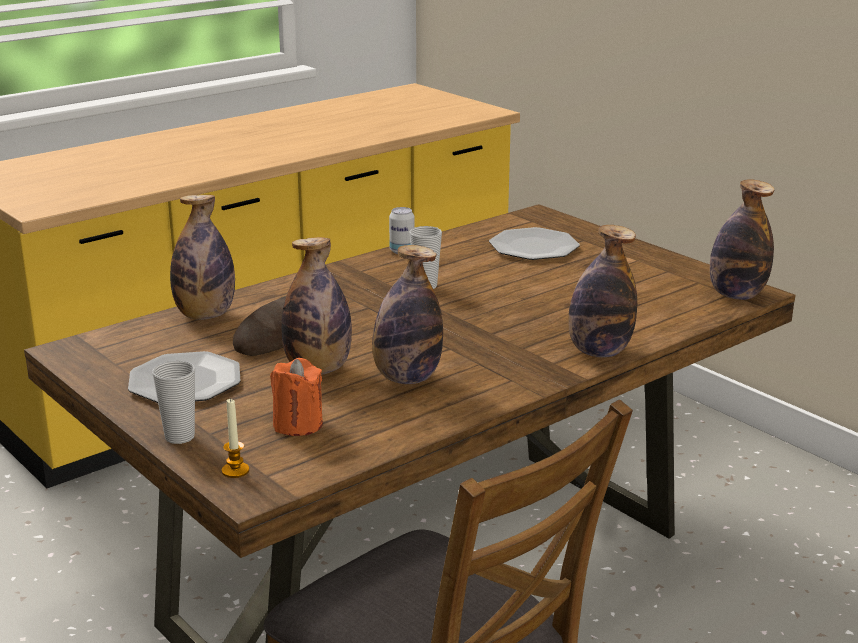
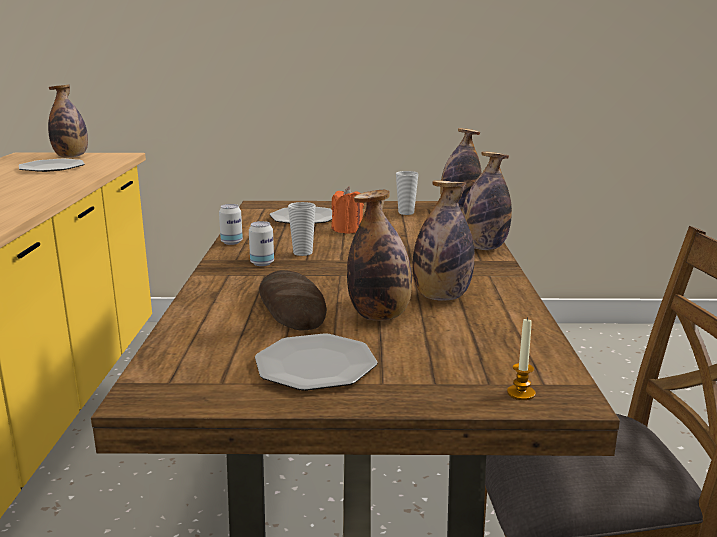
camera: 50 degrees left, 5 degrees down
cup [152,361,195,444] -> cup moved to [396,171,419,215]
bottle [170,195,235,320] -> bottle moved to [48,84,88,157]
orange candle [270,358,323,436] -> orange candle moved to [331,187,364,234]
none -> plate [19,159,85,172]
none -> can [249,221,274,266]

